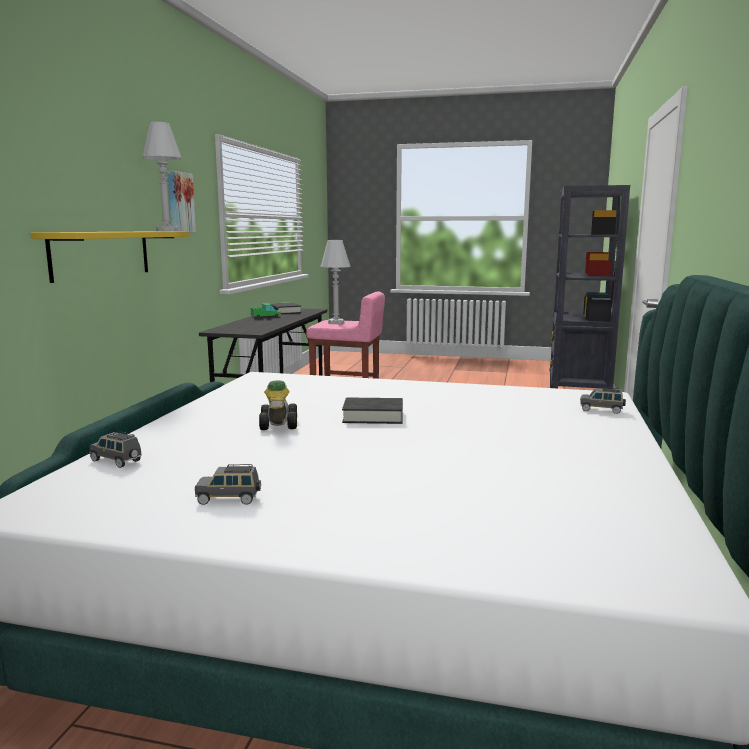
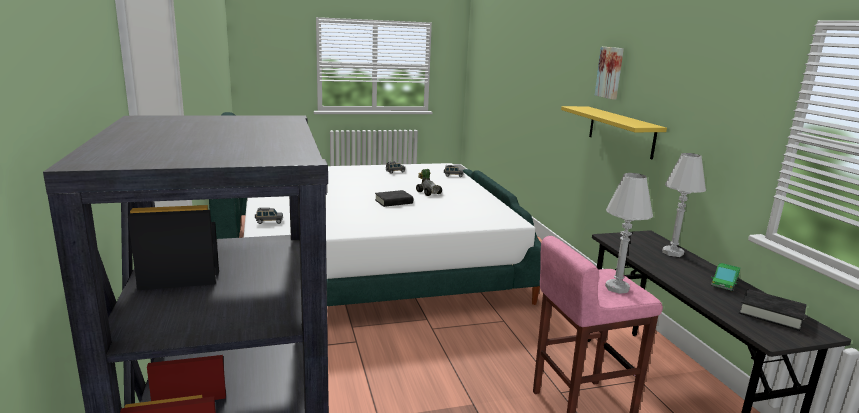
camera: 150 degrees right, 5 degrees up
white table lamp [142,122,182,231] -> white table lamp moved to [662,153,706,257]
picture [167,171,196,232] -> picture moved to [595,47,624,100]

